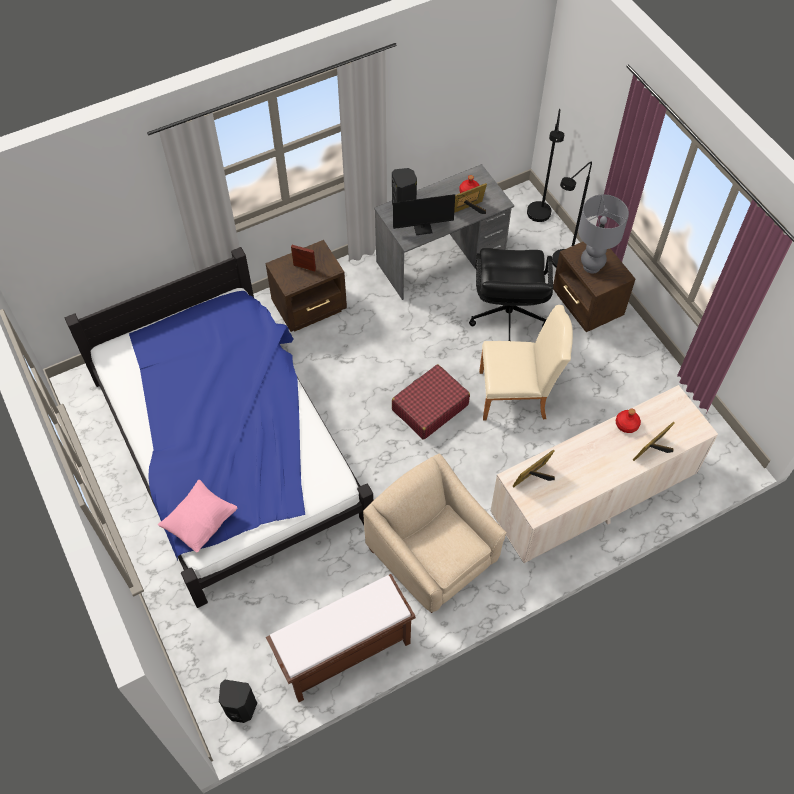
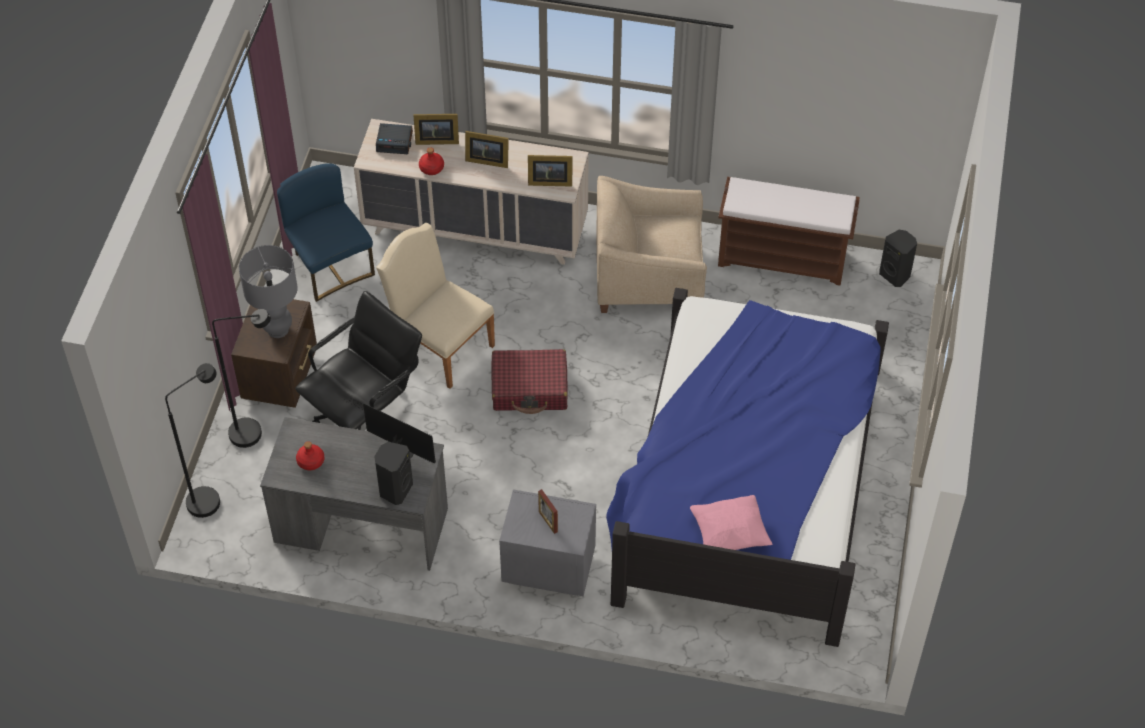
camera: 140 degrees left, 5 degrees down
pink pillow [158,480,237,552] -> pink pillow moved to [690,495,773,550]
brown nightstand [265,240,347,332] -> grey nightstand [499,489,596,596]
beige armchair [363,453,507,613] -> beige armchair turned 90 degrees clockwise [596,176,707,313]
picture frame [454,183,487,214] -> picture frame moved to [465,131,509,168]
none -> blue chair [277,163,375,302]
none -> alarm clock [376,123,413,154]

